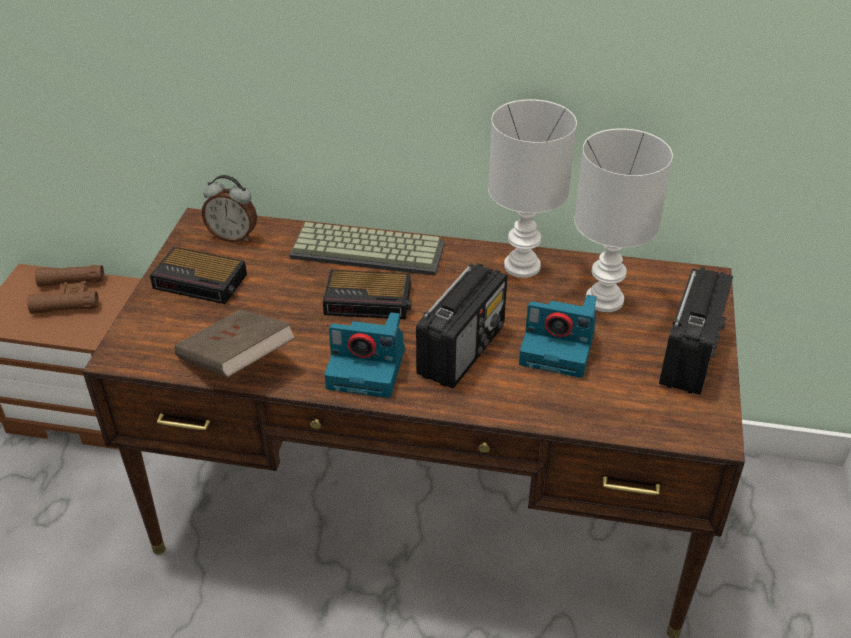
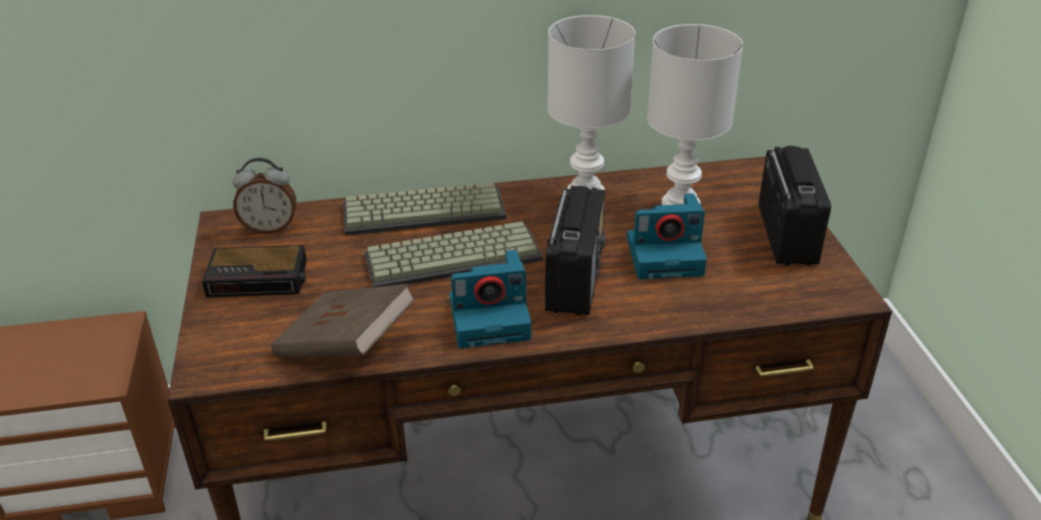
camera: 20 degrees left, 5 degrees down
brown binoculars [27,265,104,314] -> none
alarm clock [323,270,412,319] -> keyboard [364,221,543,287]

